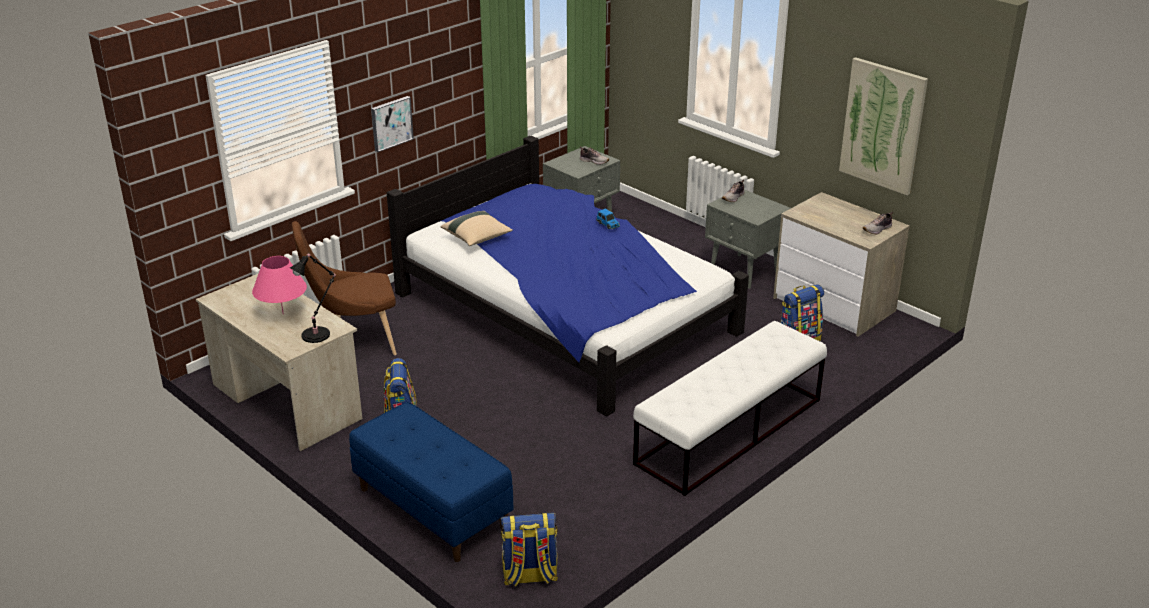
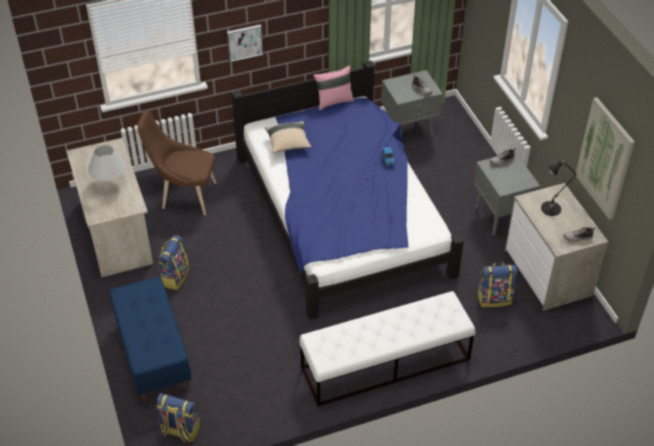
camera: 25 degrees right, 15 degrees up
pink table lamp [252,256,307,314] -> white table lamp [88,145,126,183]
black table lamp [290,253,336,343] -> black table lamp moved to [541,160,577,216]
none -> pink pillow [313,65,354,110]

